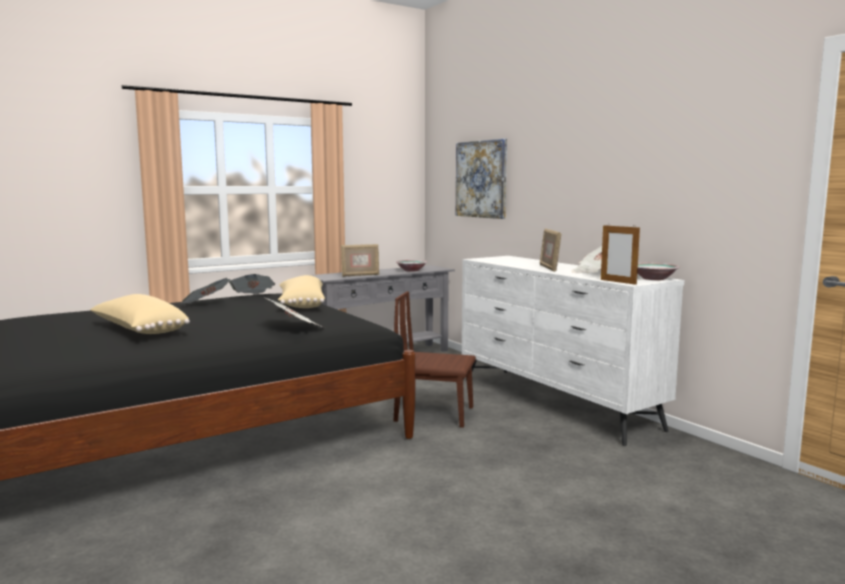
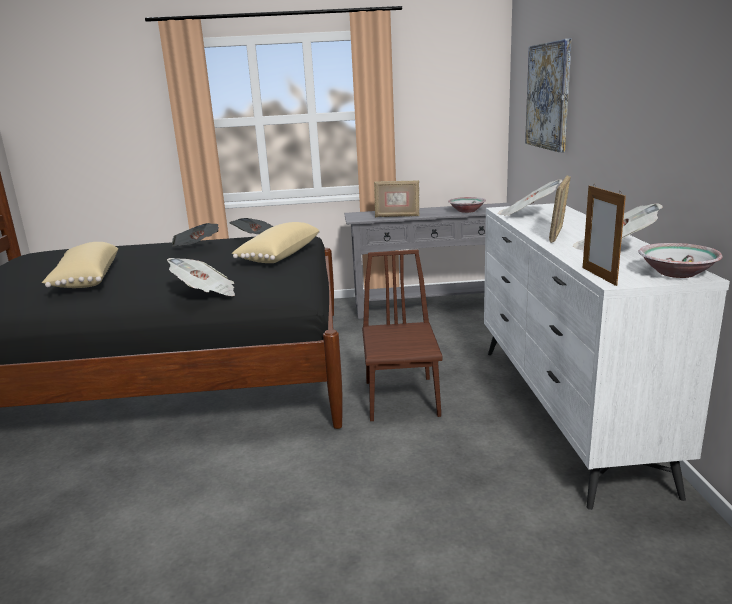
camera: 30 degrees right, 10 degrees up
brown chair [394,291,476,428] -> brown chair turned 45 degrees clockwise [362,250,443,421]
none -> newspaper [498,179,562,216]

